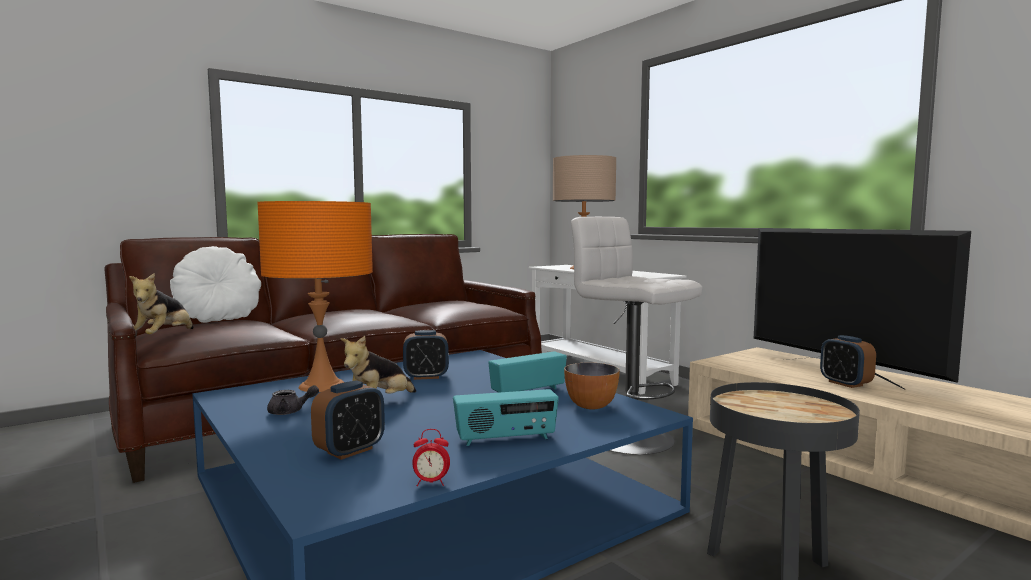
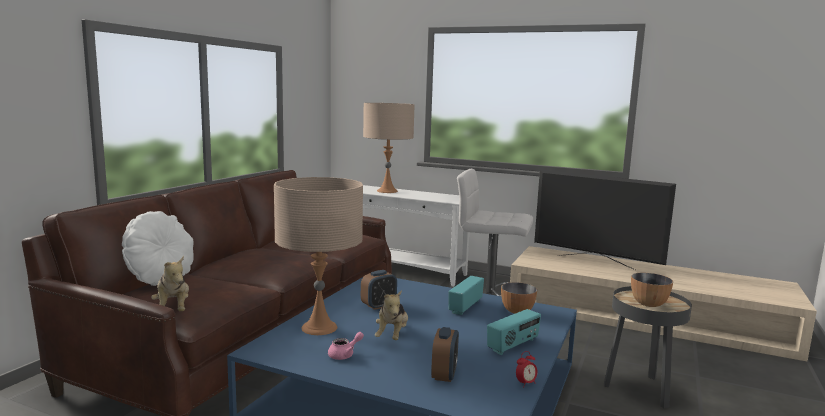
camera: 30 degrees left, 5 degrees up
orange table lamp [257,201,373,392] -> beige table lamp [274,177,363,335]
grey teapot [267,385,319,415] -> pink teapot [328,332,364,360]
alarm clock [820,335,876,388] -> none
none -> bowl [631,273,673,307]

